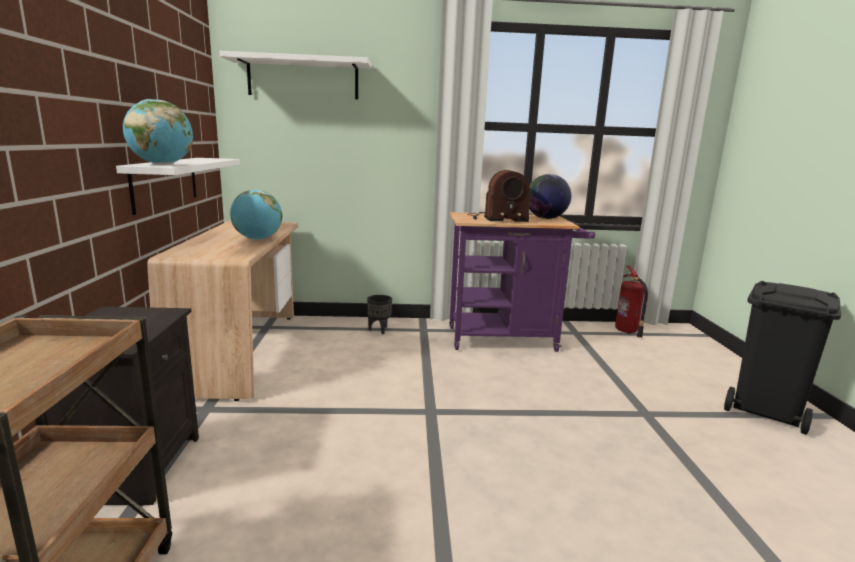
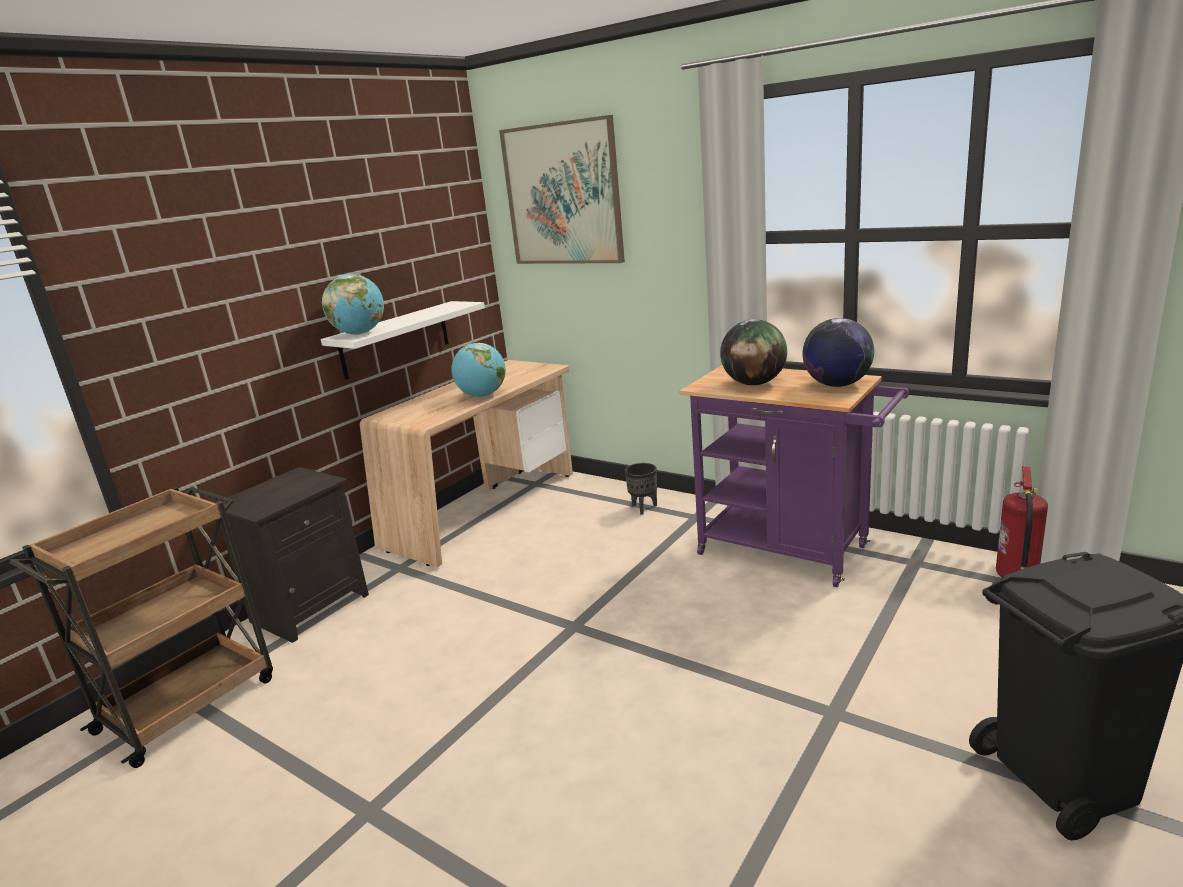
camera: 40 degrees right, 5 degrees up
white shelf [219,51,371,99] -> picture [499,115,625,264]
radio [467,170,531,222] -> globe [720,319,787,385]

